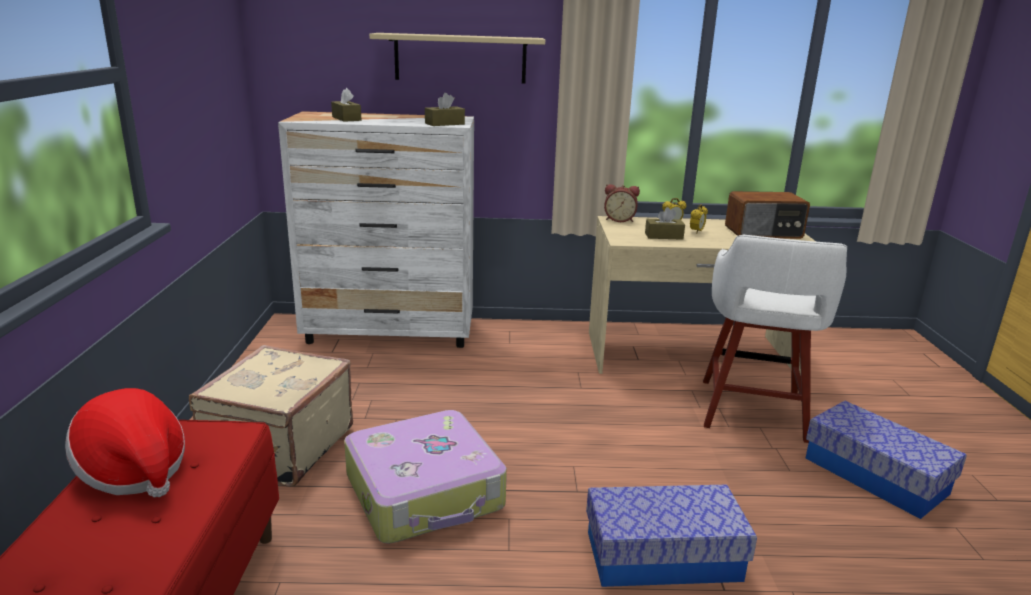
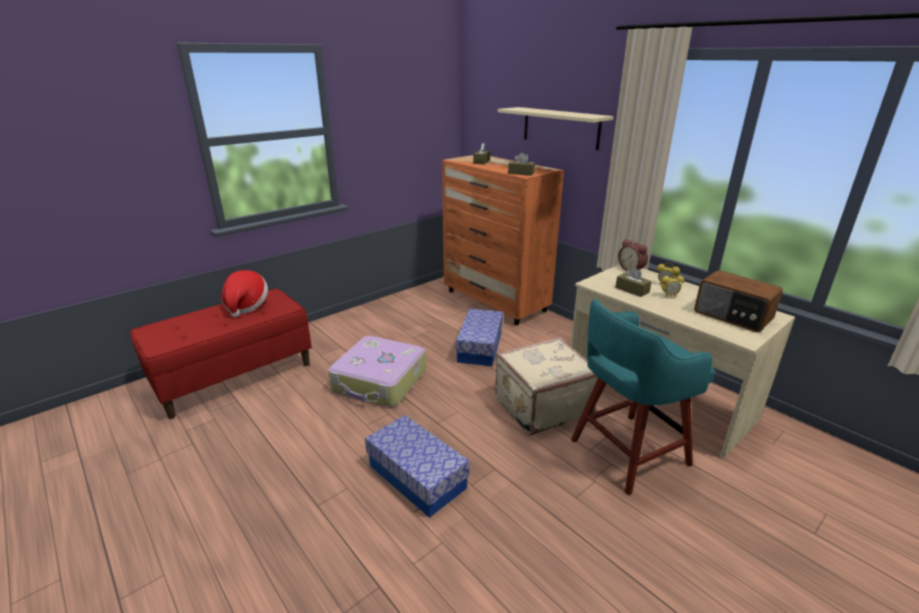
camera: 50 degrees right, 5 degrees up
beige suitcase [189,345,353,487] -> beige suitcase moved to [495,337,598,436]
white dresser [278,111,474,348] -> orange dresser [442,155,564,325]
white stool [703,235,847,443] -> turquoise stool [571,299,715,495]
storage box [805,401,967,519] -> storage box moved to [456,309,503,366]

